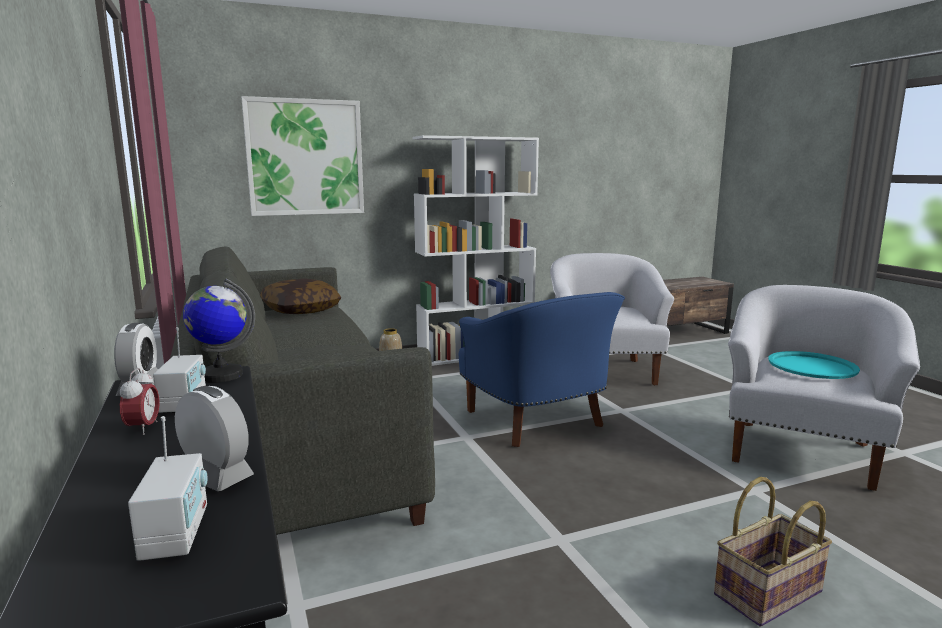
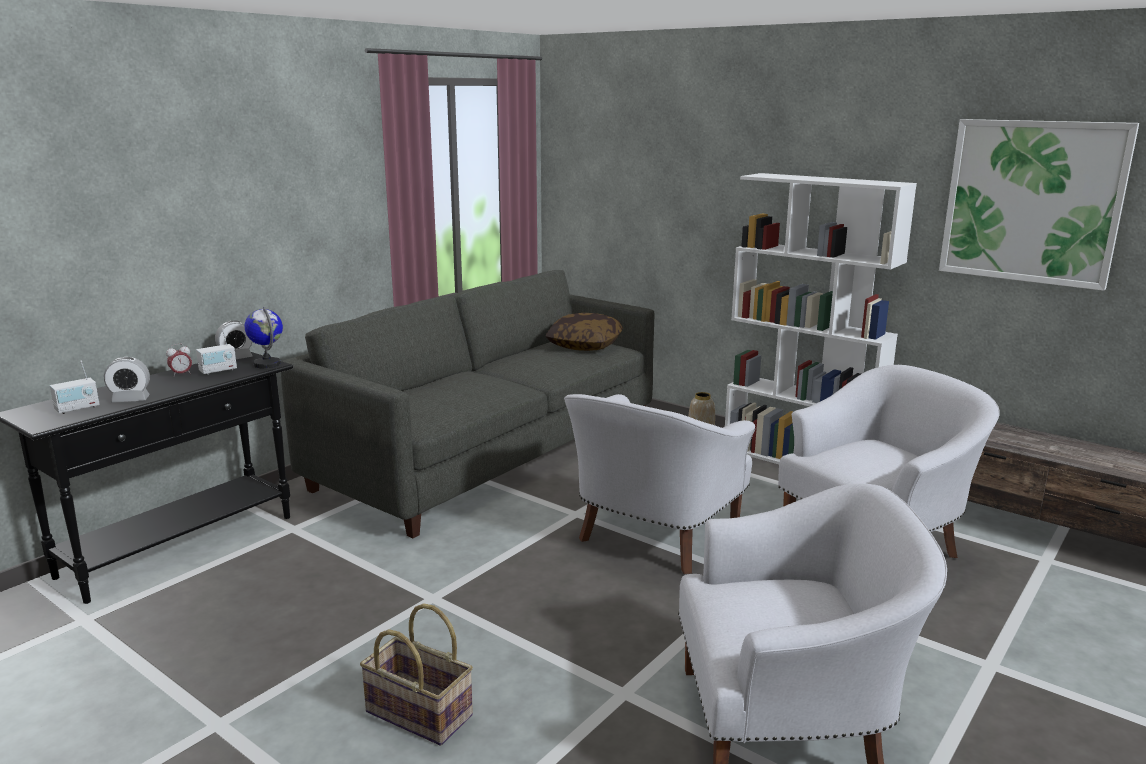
camera: 60 degrees right, 5 degrees up
alarm clock [175,386,254,491] -> alarm clock turned 75 degrees clockwise [104,357,150,403]
picture [241,96,364,216] -> picture moved to [939,119,1139,291]
blue armchair [459,292,625,447] -> white armchair [564,394,756,574]
turquoise tray [768,351,860,379] -> none

